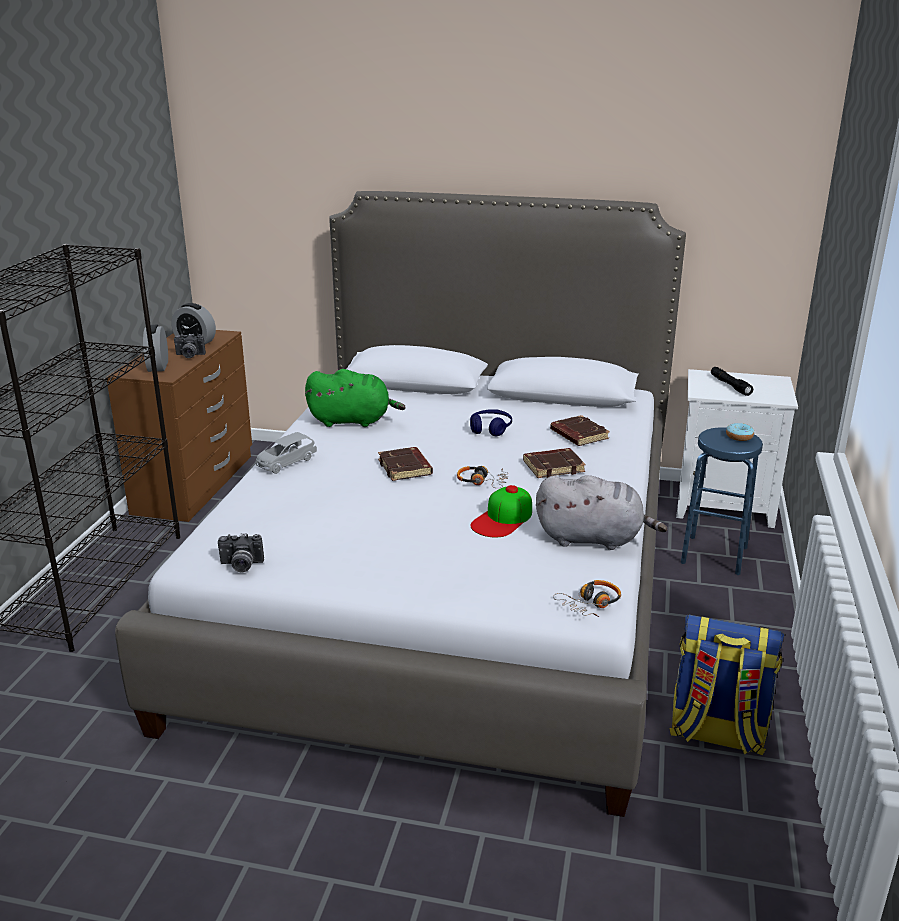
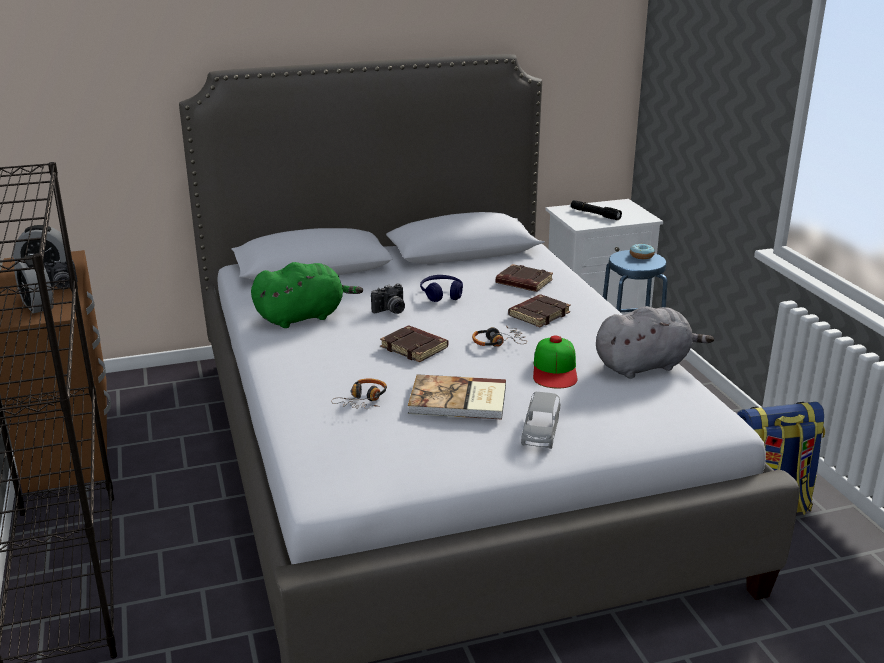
camera: 30 degrees left, 0 degrees up
camera [218,533,264,573] -> camera moved to [371,283,405,314]
grey toy car [256,432,317,474] -> grey toy car moved to [521,392,560,449]
headphones [553,580,621,617] -> headphones moved to [331,379,387,409]
none -> book [408,374,506,420]

